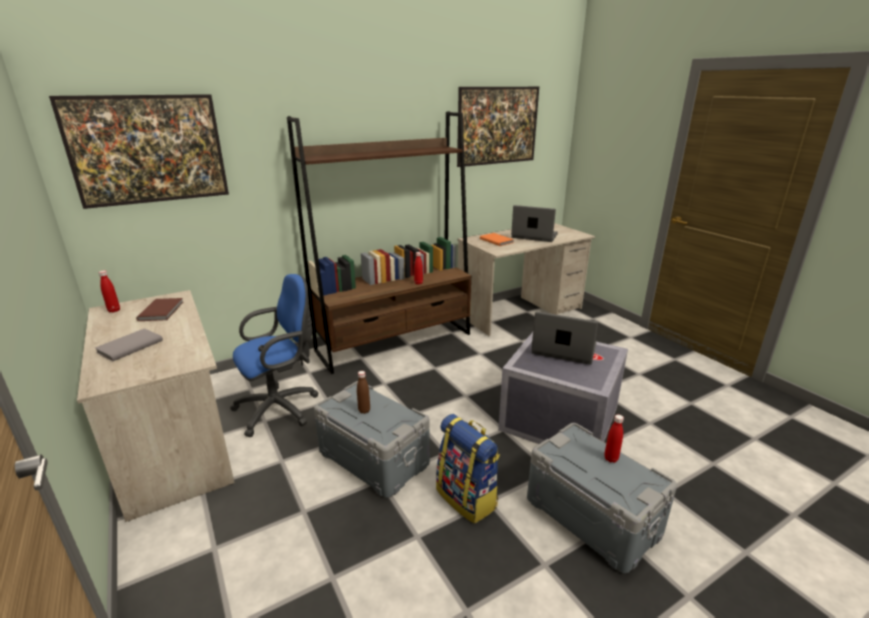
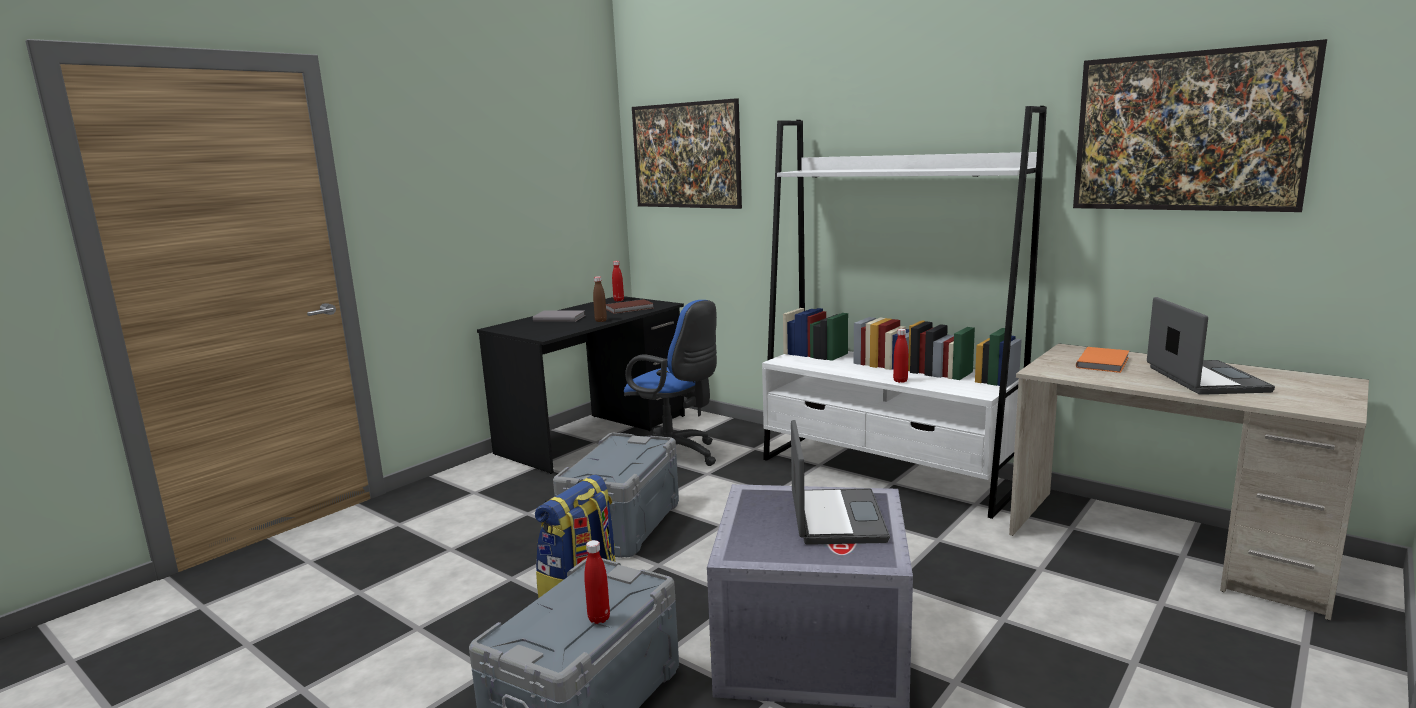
camera: 70 degrees right, 10 degrees down
beige desk [77,290,234,522] -> black desk [477,296,685,474]
brown bookcase [287,111,471,374] -> white bookcase [762,106,1047,519]
brown bottle [357,371,370,414] -> brown bottle moved to [593,276,607,322]

